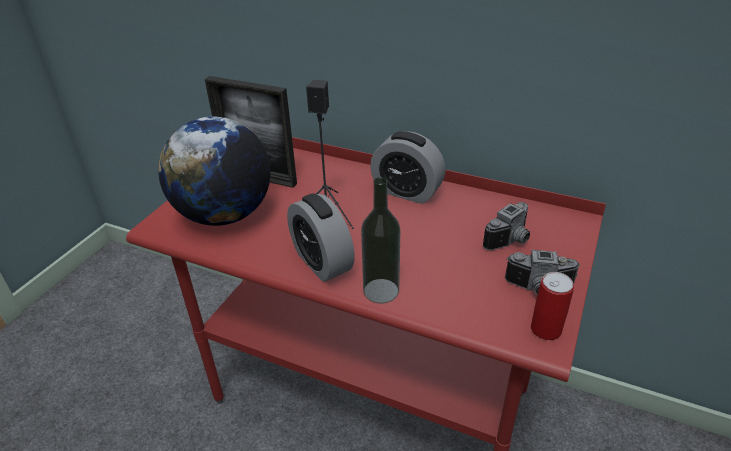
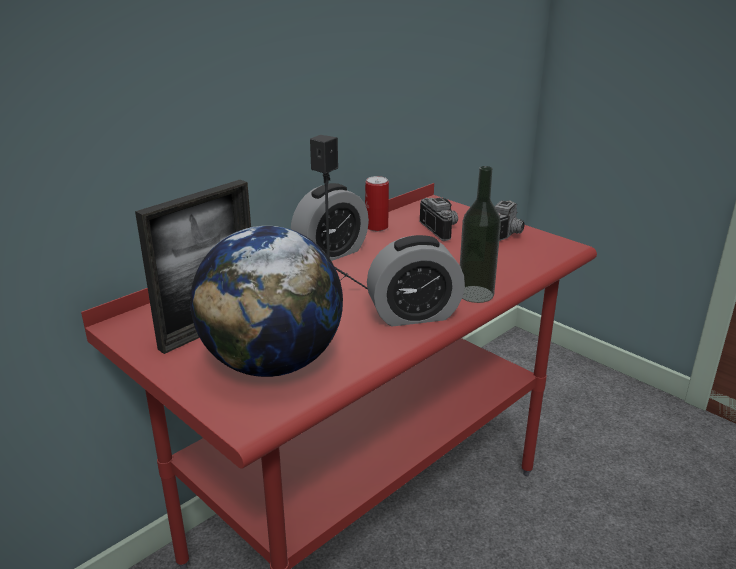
camera: 70 degrees left, 10 degrees down
can [531,272,574,340] -> can moved to [365,176,389,231]

